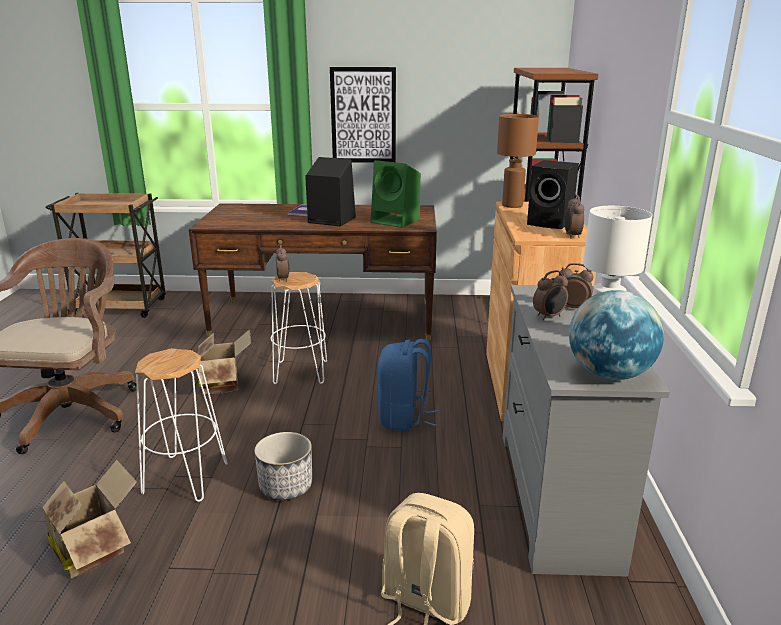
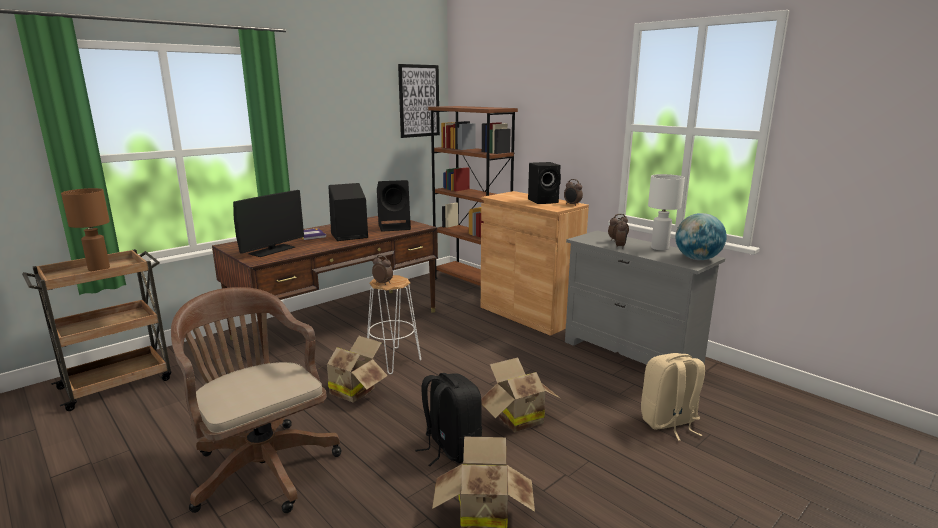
camera: 45 degrees left, 5 degrees down
white stool [135,348,228,502] -> black backpack [415,373,482,466]
planter [254,432,312,500] -> cardboard box [481,357,561,432]
picture [330,67,396,163] -> picture moved to [398,64,440,138]
green speaker [371,160,421,228] -> black speaker [377,180,411,232]
blue backpack [378,339,439,431] -> none
brown table lamp [497,114,539,208] -> brown table lamp moved to [61,188,110,271]
none -> monitor [233,190,304,257]

